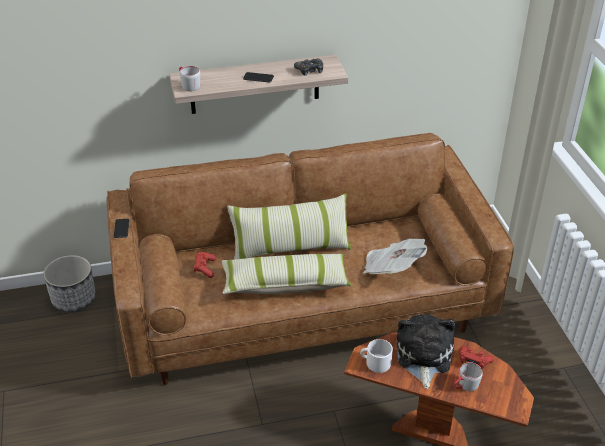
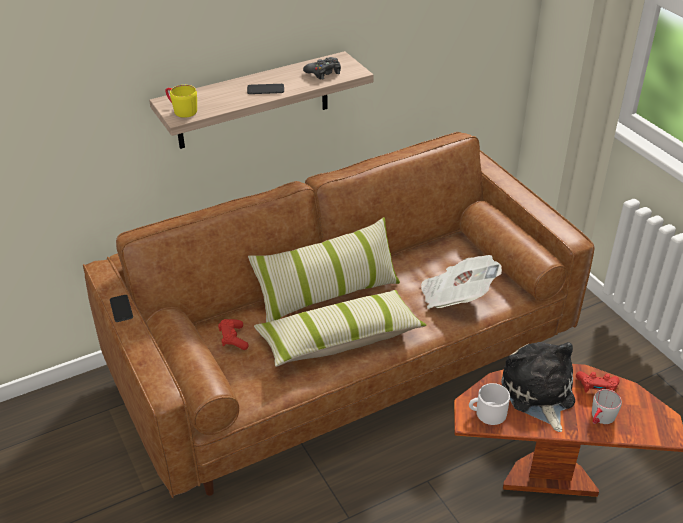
camera: 15 degrees left, 0 degrees up
planter [43,255,96,312] -> none
grey mug [179,66,200,91] -> yellow mug [165,85,197,118]

